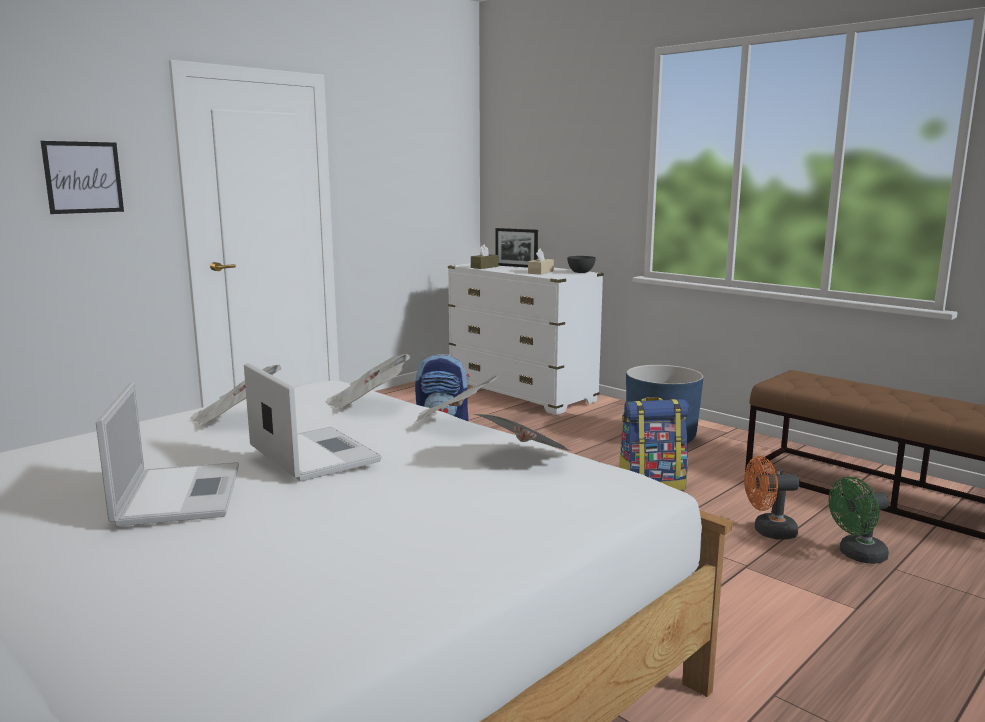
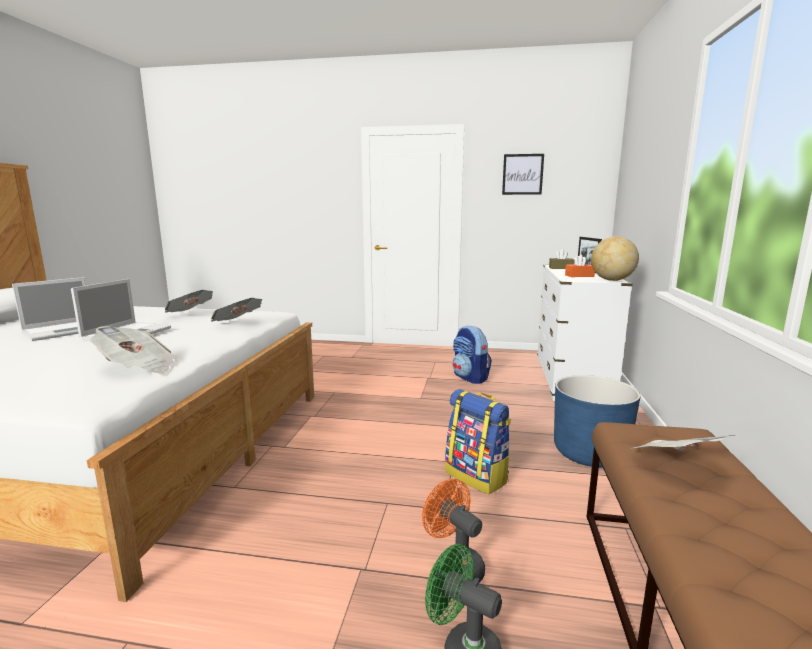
camera: 55 degrees right, 0 degrees up
picture [41,141,124,214] -> picture moved to [502,154,544,195]
newspaper [416,375,499,422] -> newspaper moved to [634,435,733,451]
beige tissue box [528,249,554,275] -> orange tissue box [565,255,595,277]
grey bowl [567,256,596,273] -> globe [591,236,639,281]

